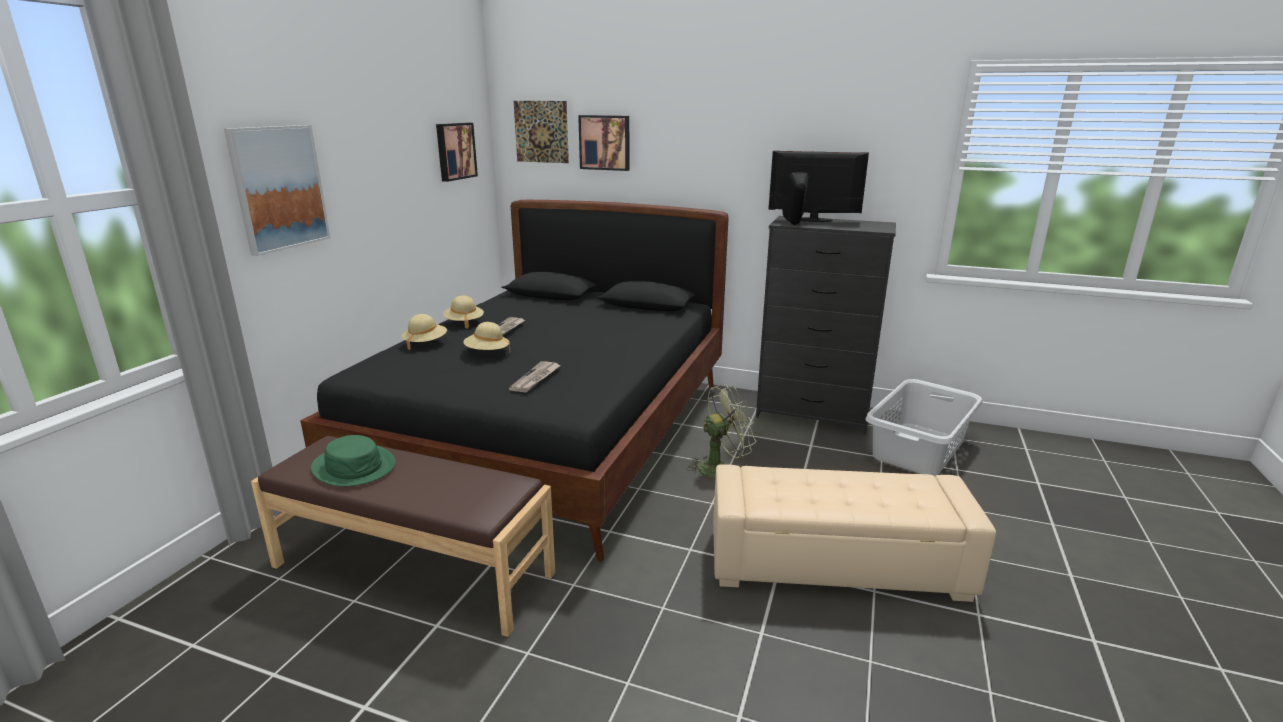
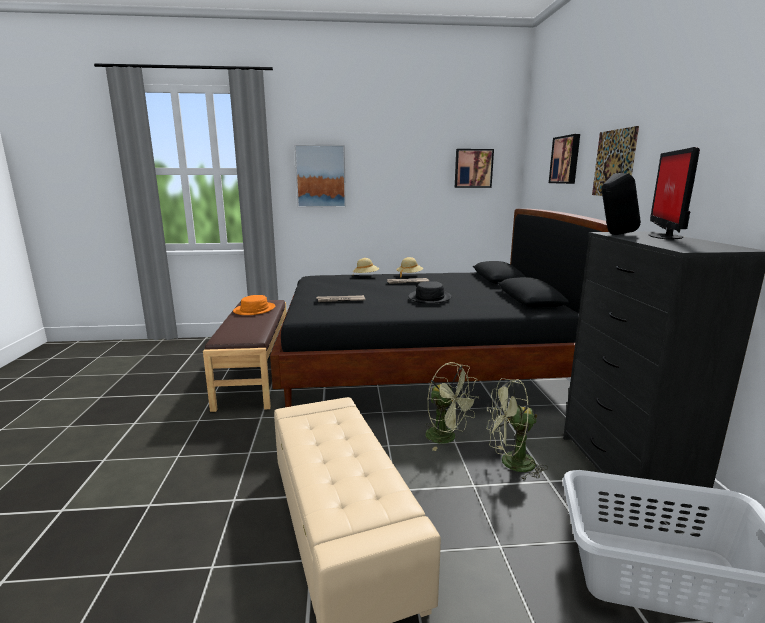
camera: 65 degrees right, 5 degrees down
green hat [311,435,396,486] -> orange hat [233,295,275,315]
beige hat [463,322,510,351] -> none
picture [514,101,569,163] -> picture moved to [592,126,639,196]
monitor [768,151,869,222] -> monitor turned 150 degrees counterclockwise [649,147,700,239]
none -> black hat [408,281,451,304]
none -> green fan [486,378,548,481]

